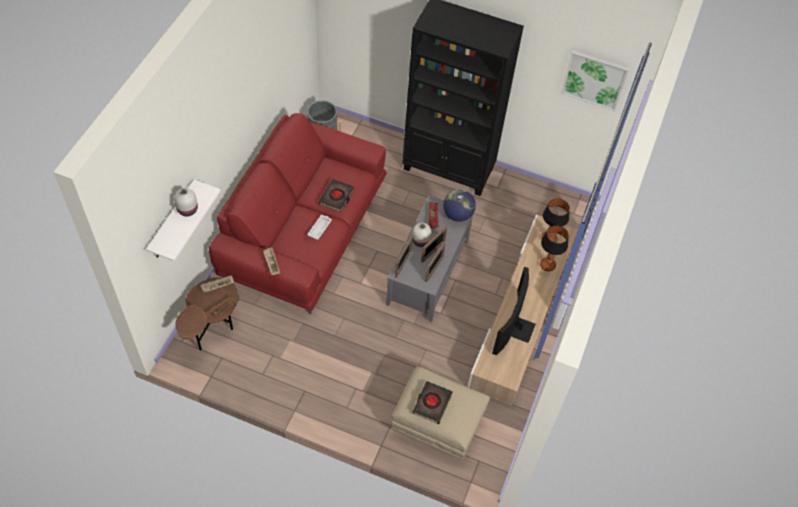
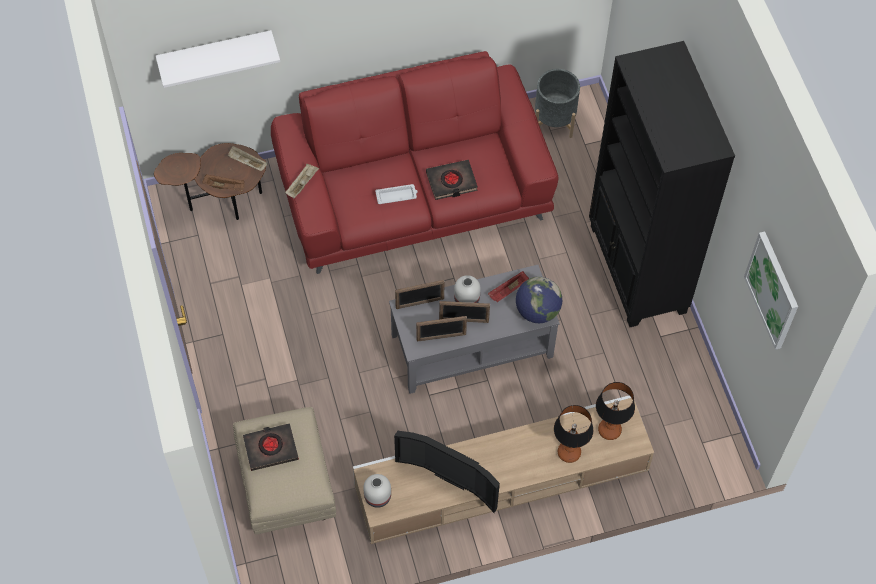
camera: 55 degrees right, 5 degrees up
white vase [174,188,198,216] -> white vase moved to [363,474,391,508]
television [492,267,536,355] -> television turned 135 degrees counterclockwise [394,431,500,513]

